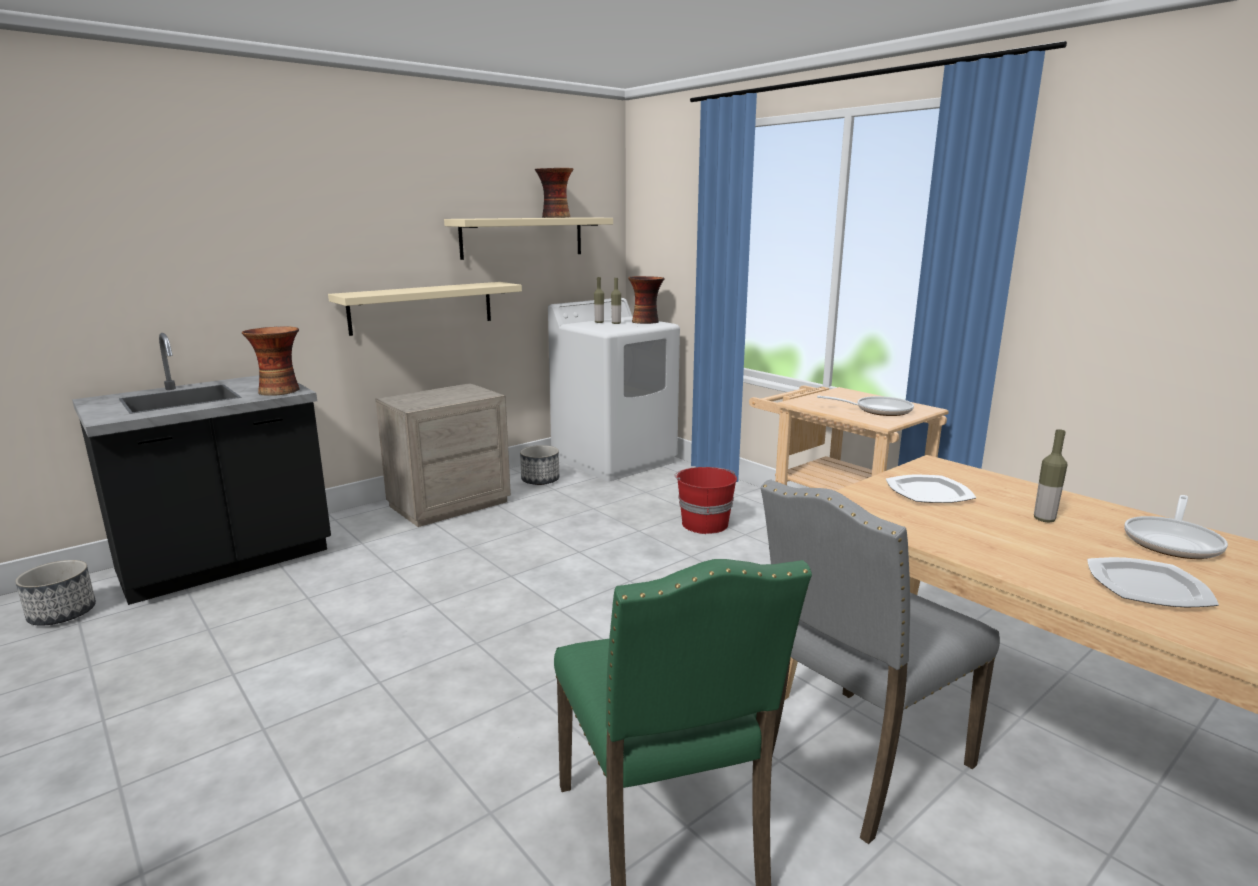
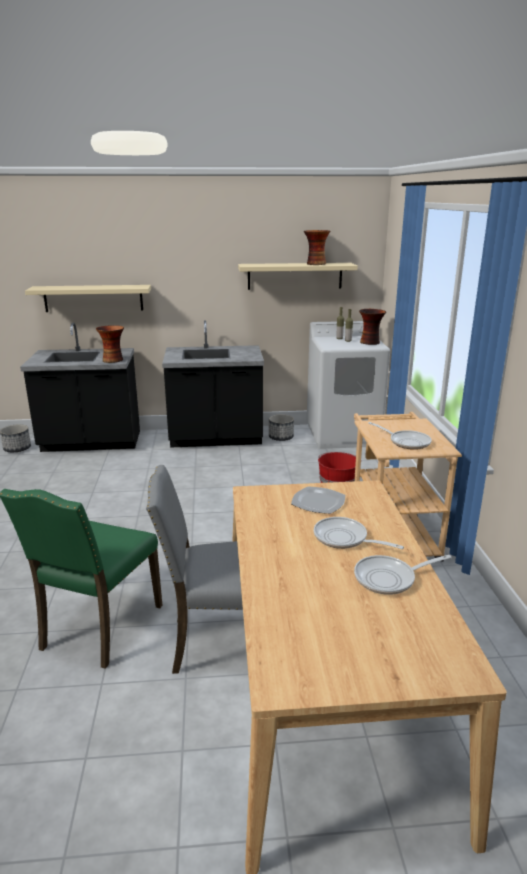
camera: 35 degrees right, 5 degrees up
beige shelf [328,282,522,336] -> beige shelf moved to [25,285,151,312]
beige nightstand [376,383,511,527] -> black counter [162,320,264,448]
bottle [1034,429,1067,522] -> frying pan [314,517,404,549]
plate [1087,557,1219,607] -> none

